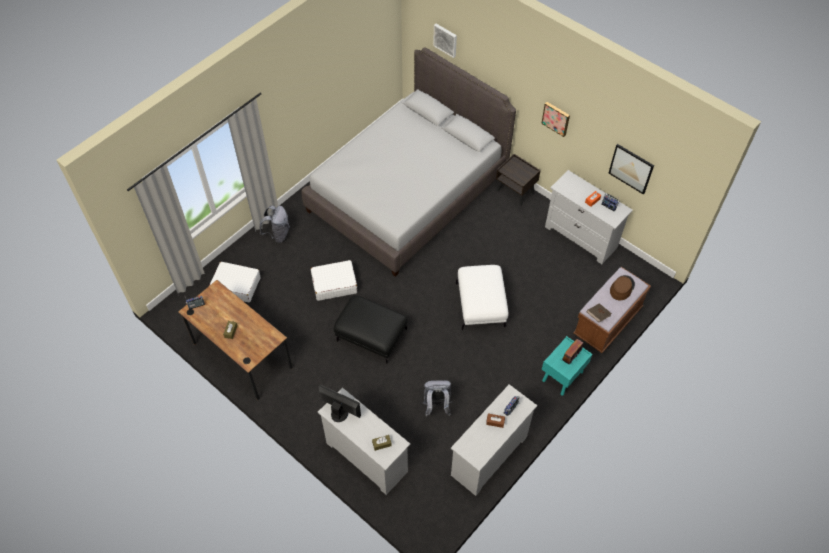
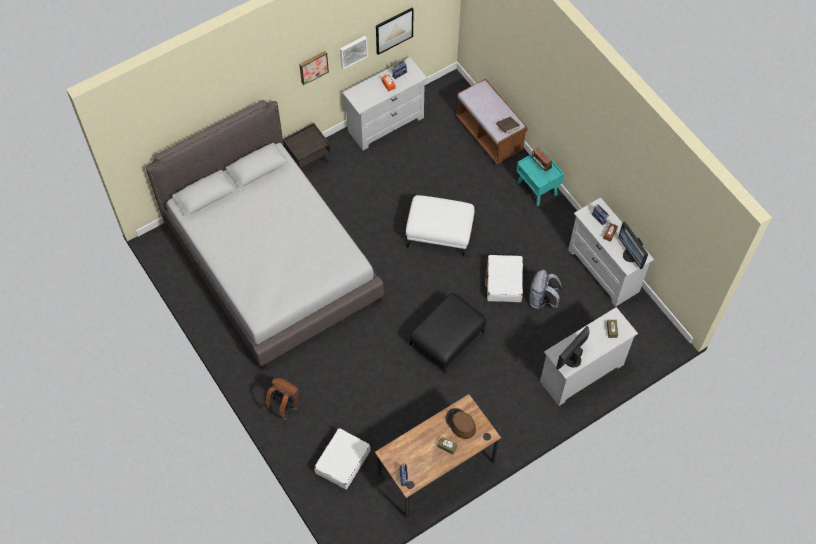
camera: 75 degrees left, 5 degrees up
grey backpack [260,205,290,243] -> brown backpack [264,378,299,420]
white suitcase [311,260,357,301] -> white suitcase moved to [485,255,523,302]
picture [433,24,457,58] -> picture moved to [340,36,368,69]
brown hat [610,275,635,300] -> brown hat moved to [446,408,476,439]
none -> monitor [618,222,648,269]

